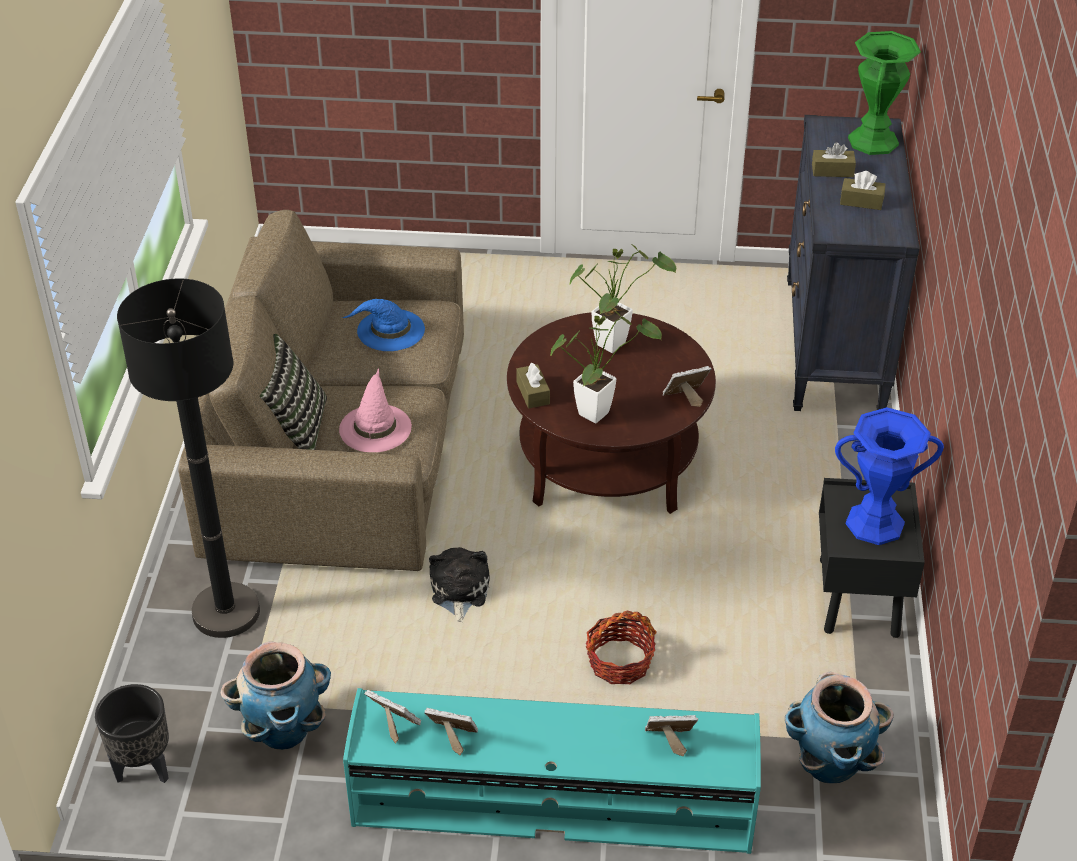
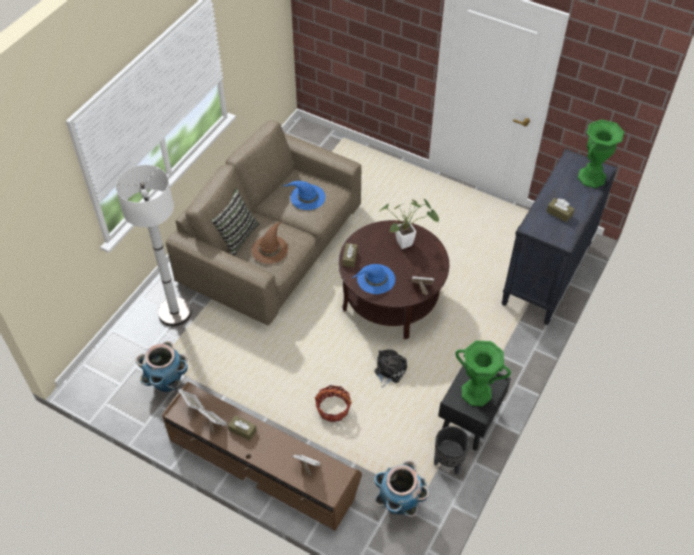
camera: 25 degrees right, 10 degrees up
black planter [95,684,169,783] -> black planter moved to [434,426,470,475]
black floor lamp [117,278,260,638] -> white floor lamp [116,165,191,326]
pink hat [339,368,412,452] -> brown hat [251,220,288,264]
turquoise tv stand [343,688,761,854] -> brown tv stand [162,382,362,531]
plush toy [429,547,490,622] -> plush toy moved to [375,349,407,388]
potted plant [550,310,662,423] -> blue hat [351,264,395,294]
brown tissue box [812,142,856,177] -> brown tissue box moved to [228,415,257,441]
blue vase [835,407,944,545] -> green vase [455,341,511,406]

